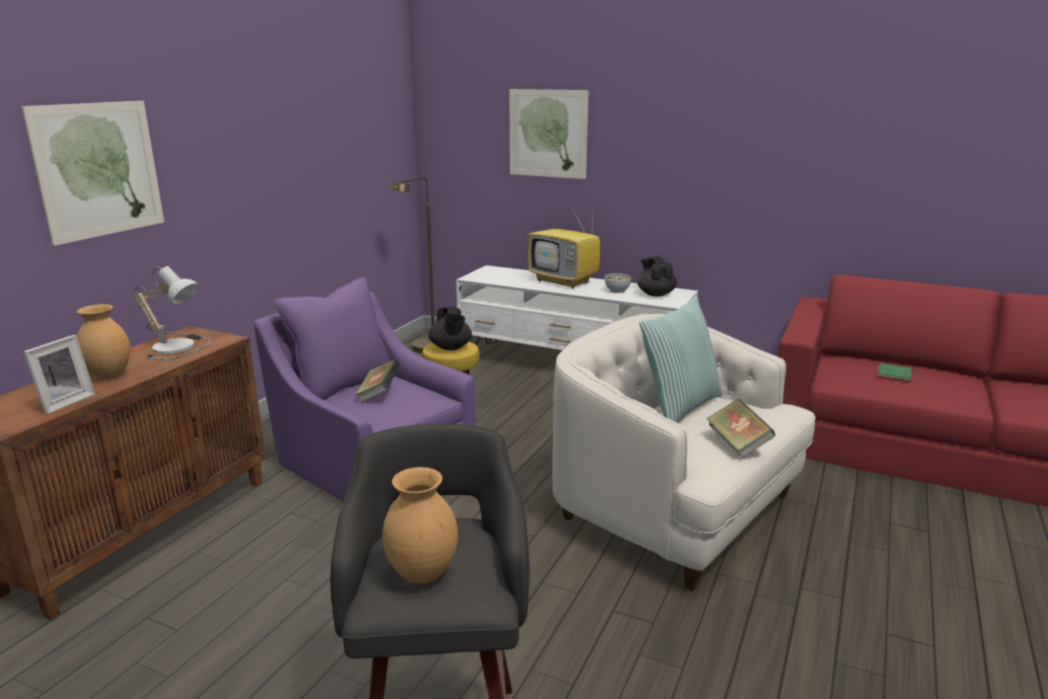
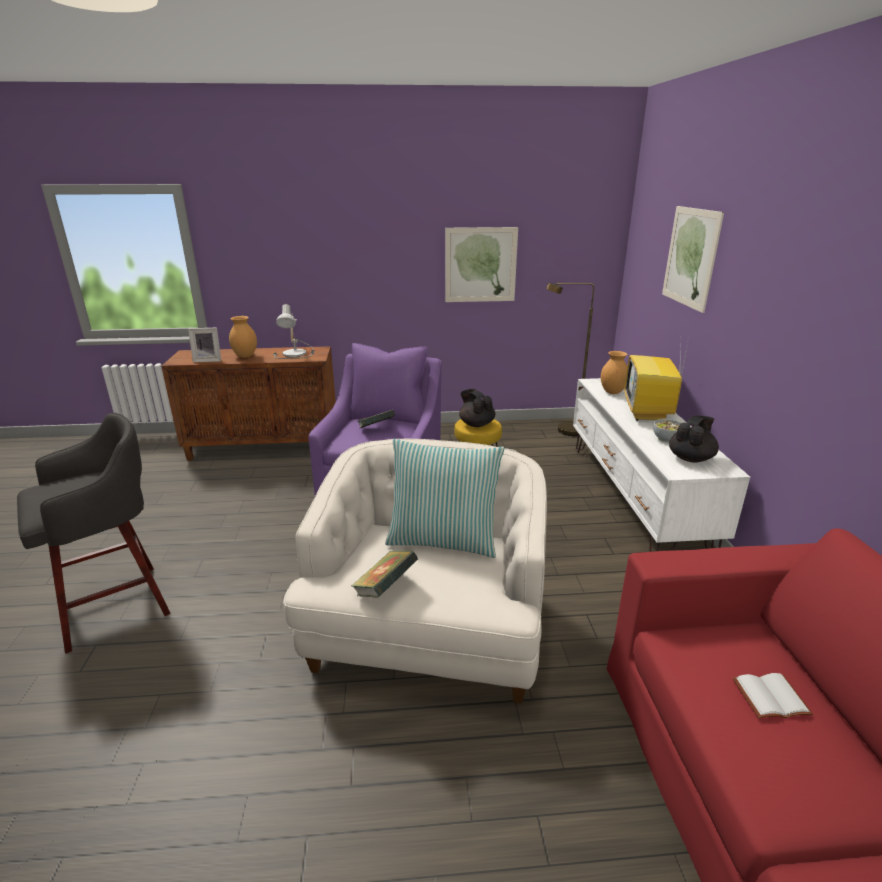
camera: 60 degrees right, 5 degrees up
picture [21,101,164,246] -> picture moved to [445,227,518,302]
brown vase [382,467,458,584] -> brown vase moved to [601,351,627,394]
black teapot [428,307,472,350] -> black teapot turned 105 degrees clockwise [459,389,495,427]
green book [877,363,912,382] -> white book [733,673,813,719]

